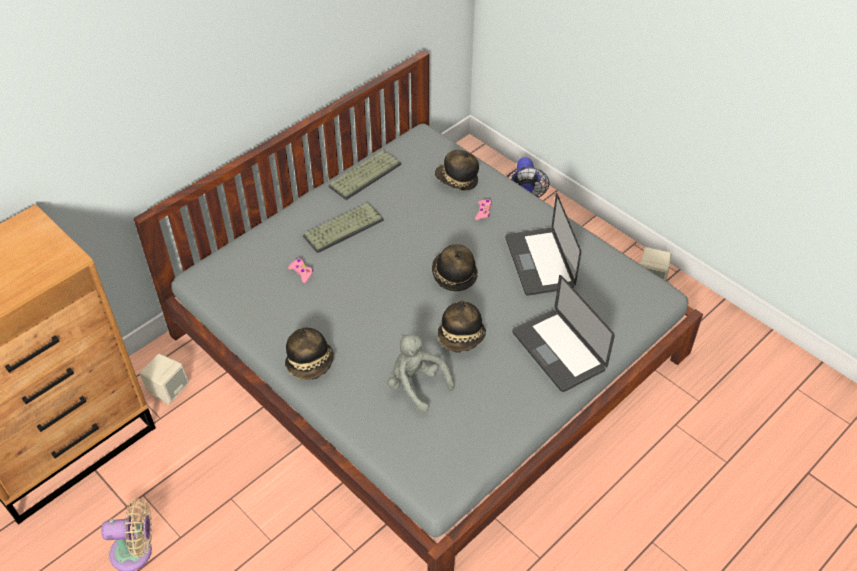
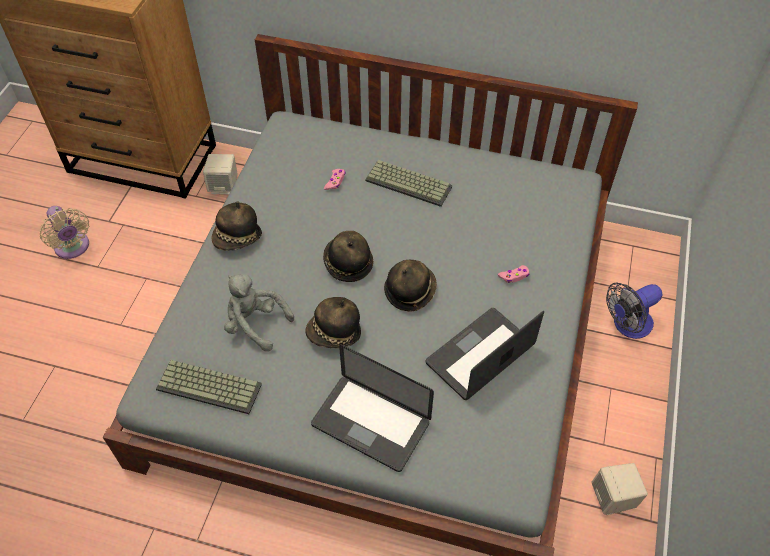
camera: 60 degrees right, 5 degrees up
keyboard [329,150,402,200] -> keyboard moved to [156,360,262,414]
grey plush toy [387,334,455,413] -> grey plush toy turned 75 degrees counterclockwise [224,274,294,352]
hat [435,150,479,191] -> hat moved to [323,231,373,282]
laptop [512,275,615,392] -> laptop turned 90 degrees counterclockwise [311,345,434,472]

